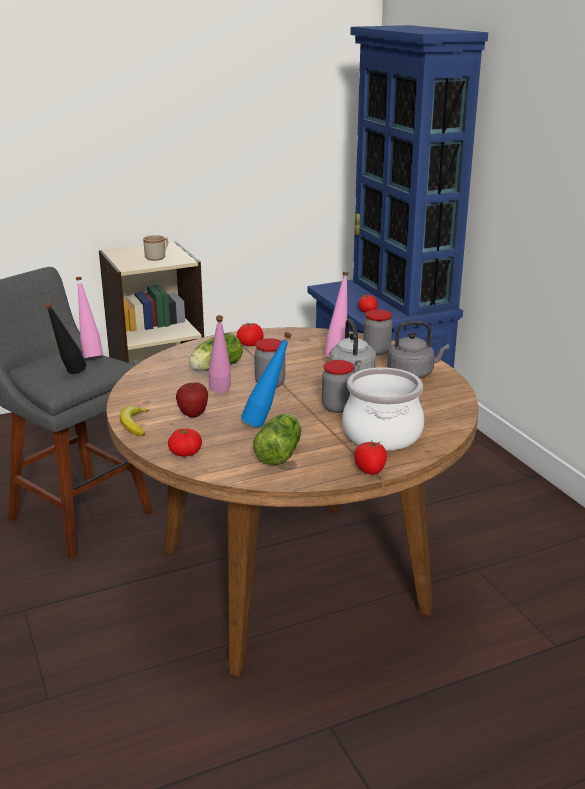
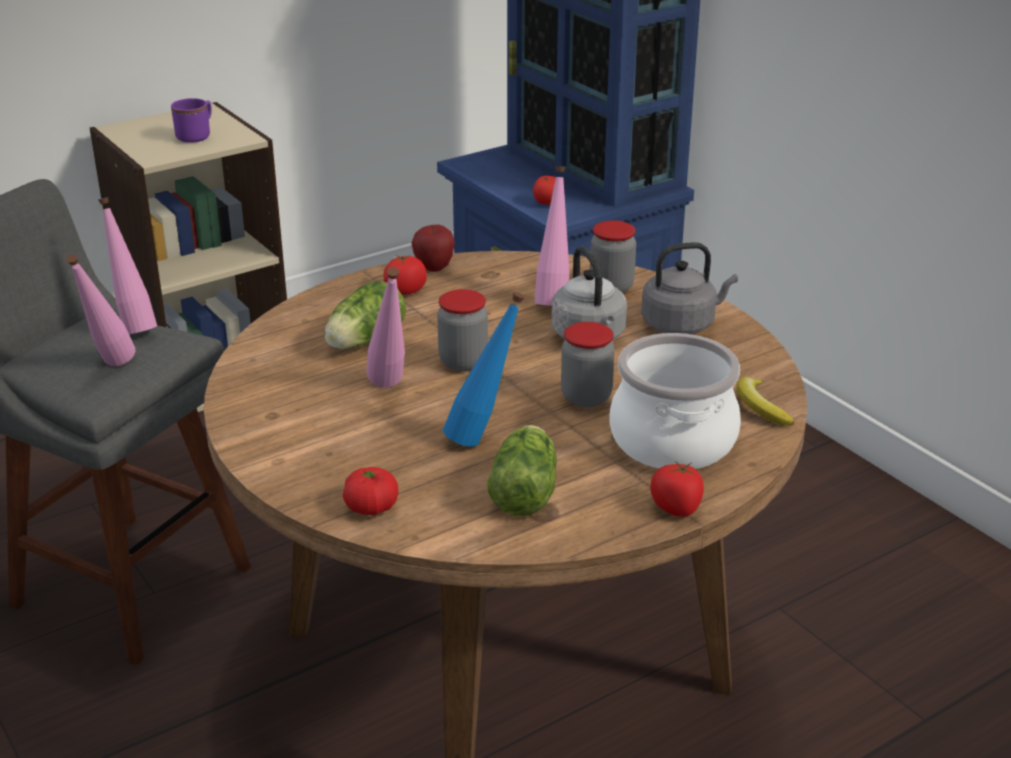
camera: 10 degrees left, 5 degrees up
black bottle [45,303,86,374] -> pink bottle [66,254,135,366]
banana [120,406,150,436] -> banana moved to [736,377,794,426]
beige mug [143,235,168,261] -> purple mug [171,98,212,143]
apple [176,382,208,418] -> apple moved to [411,224,455,272]

